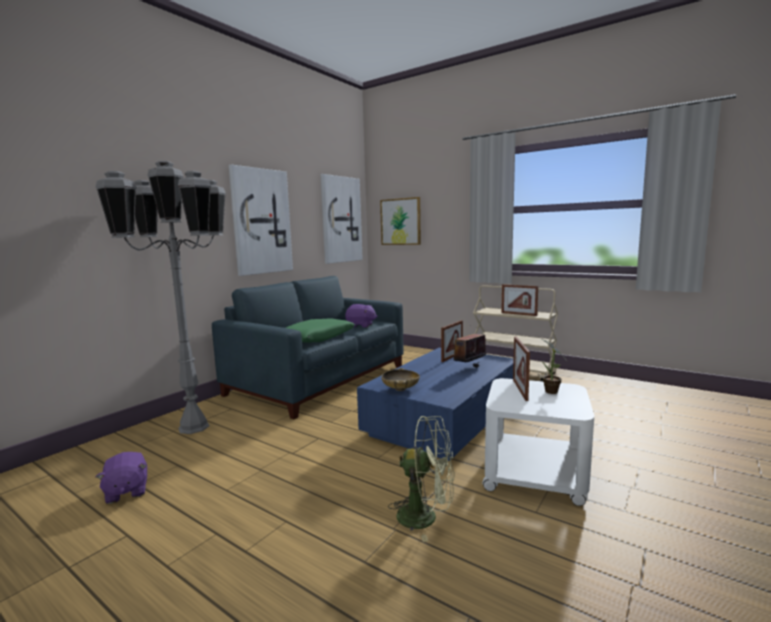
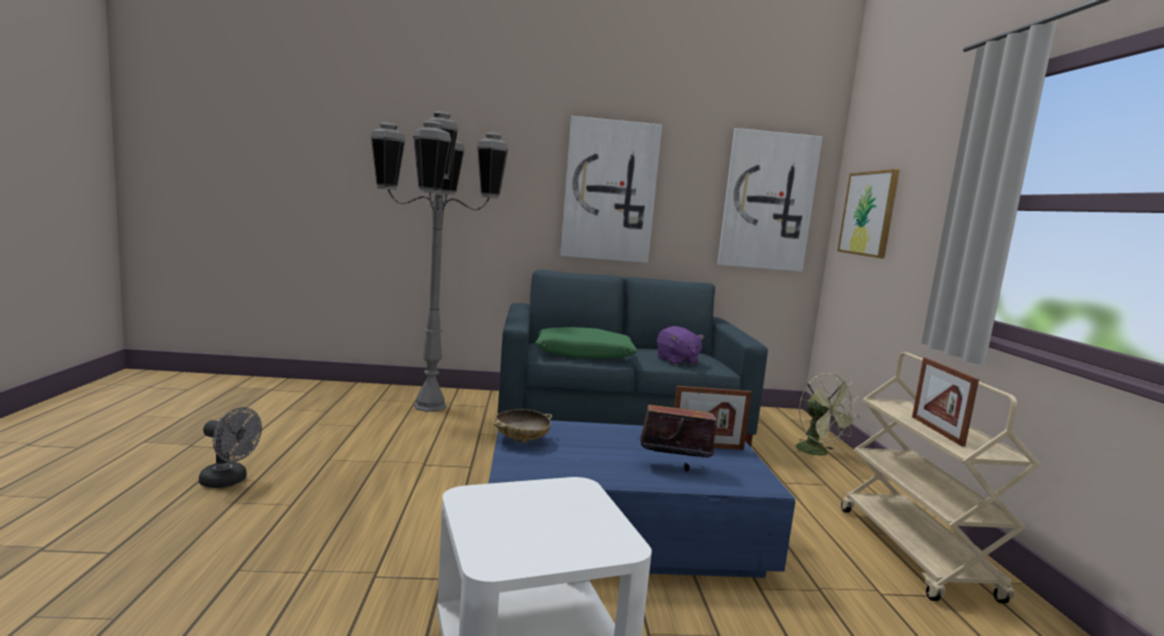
camera: 50 degrees right, 0 degrees up
purple plush toy [96,452,147,504] -> none
green fan [388,416,454,542] -> green fan moved to [796,373,861,457]
picture frame [513,337,530,401] -> none
potted plant [542,339,567,394] -> none
none -> grey fan [199,407,262,488]

